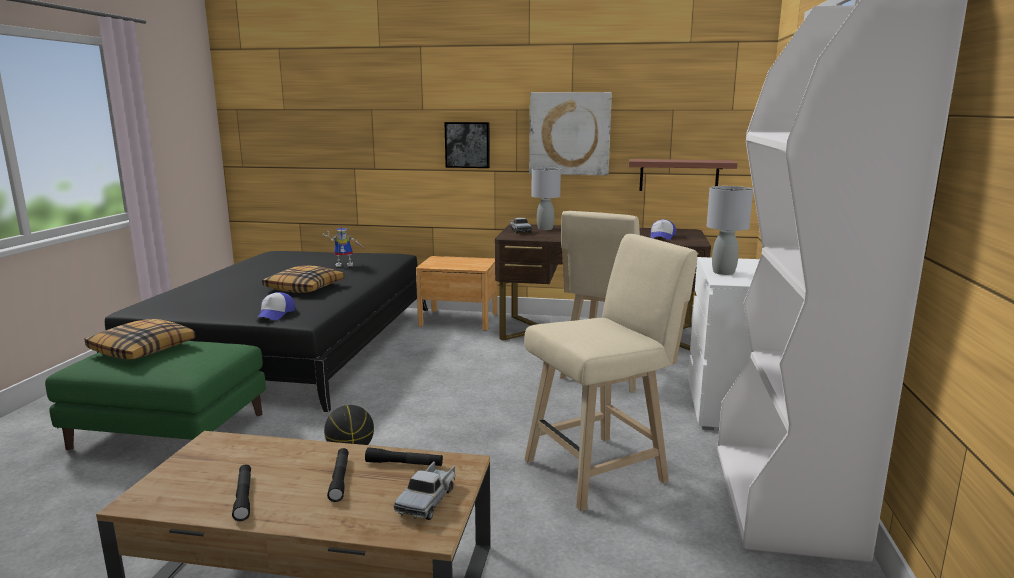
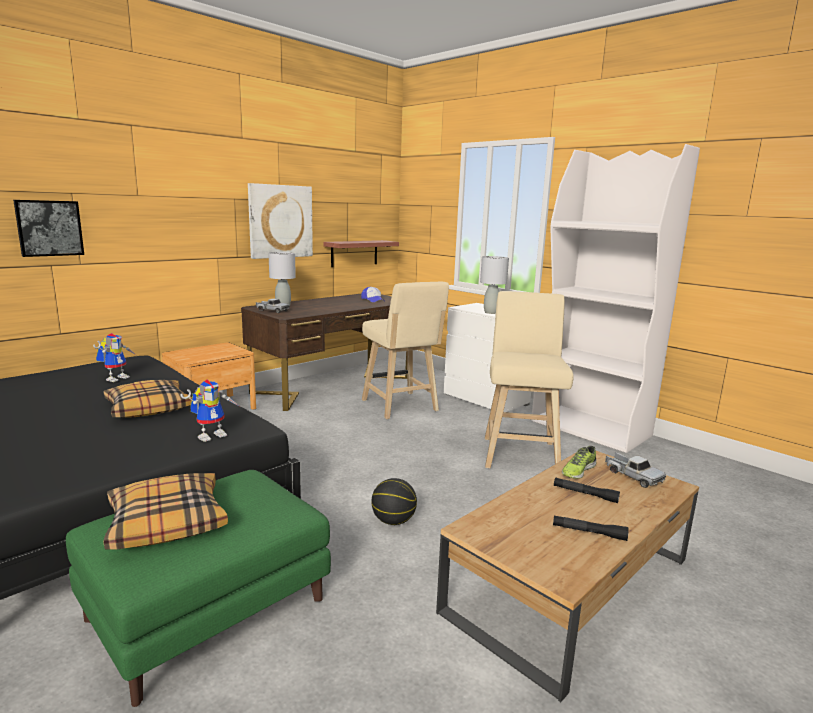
camera: 55 degrees left, 0 degrees up
cap [256,292,295,320] -> toy robot [180,380,240,442]
black flashlight [365,447,443,466] -> shoe [562,446,597,479]
picture [444,122,490,168] -> picture moved to [13,200,84,257]

